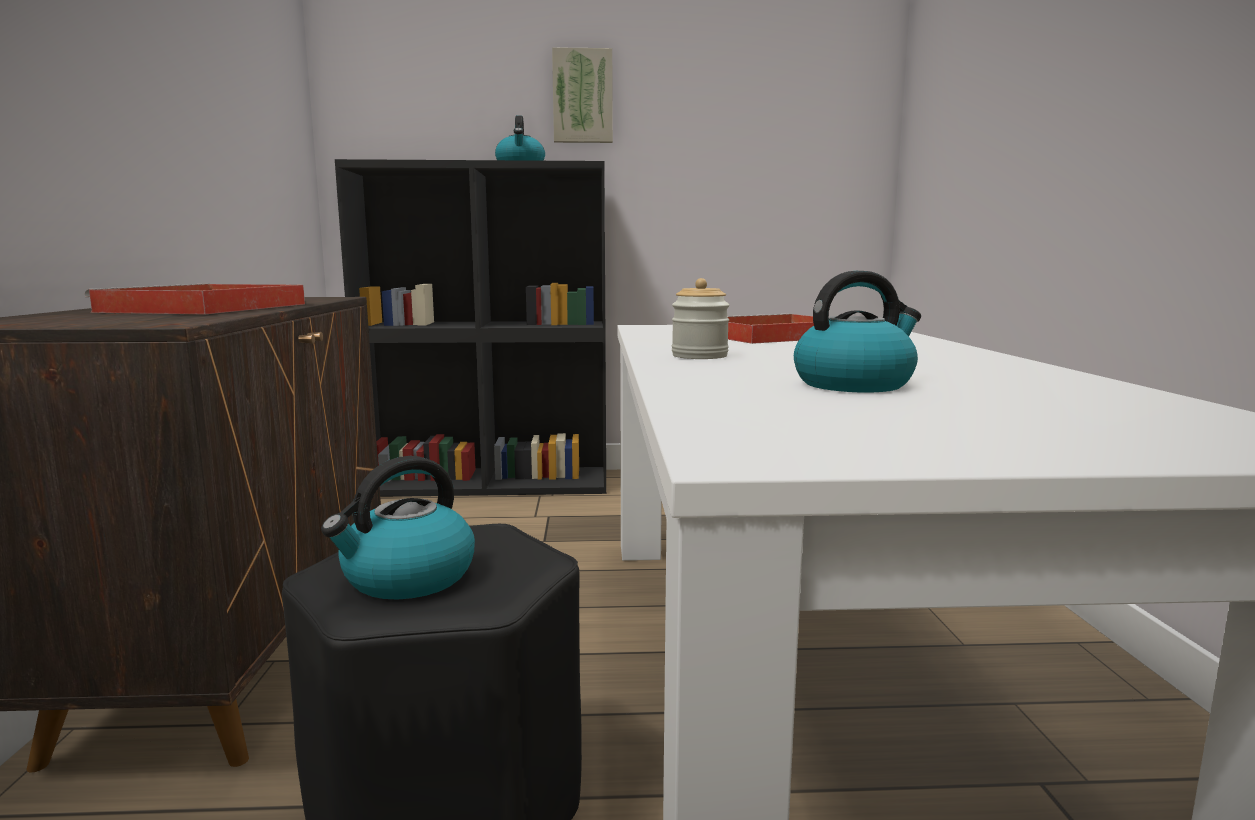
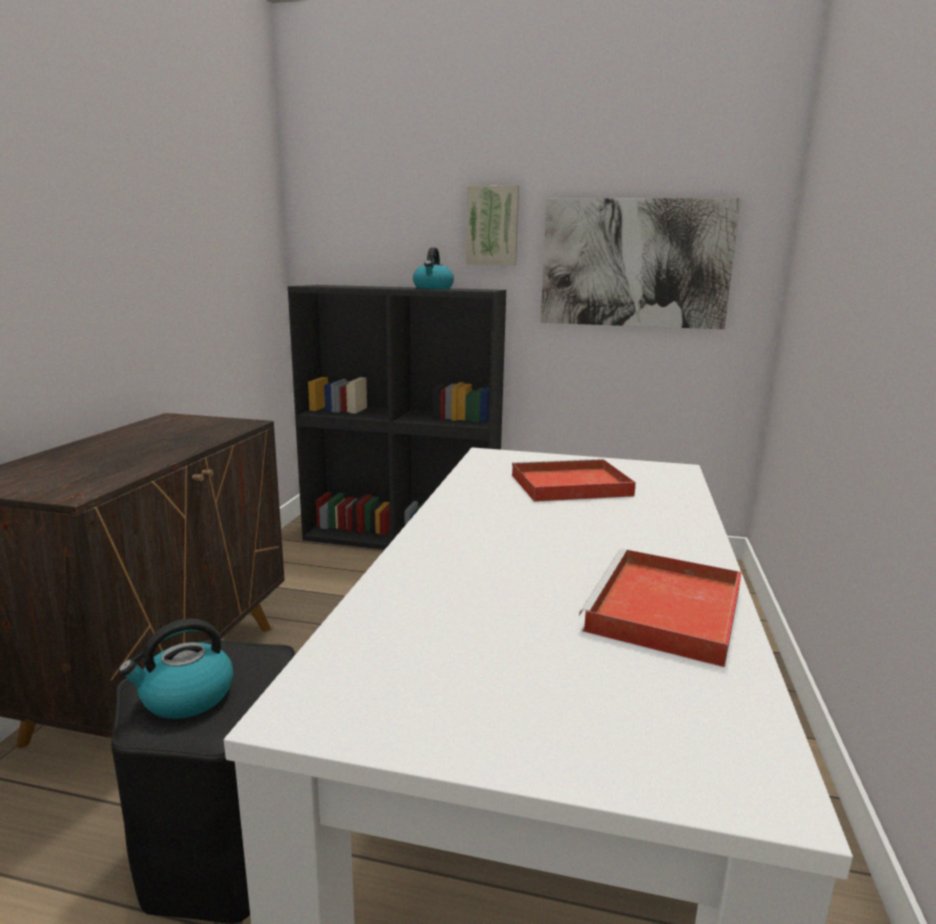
camera: 15 degrees right, 5 degrees up
red tray [85,283,305,315] -> red tray moved to [579,549,742,667]
jar [672,278,730,359] -> none
kettle [794,271,921,392] -> none
none -> picture [541,198,741,329]

